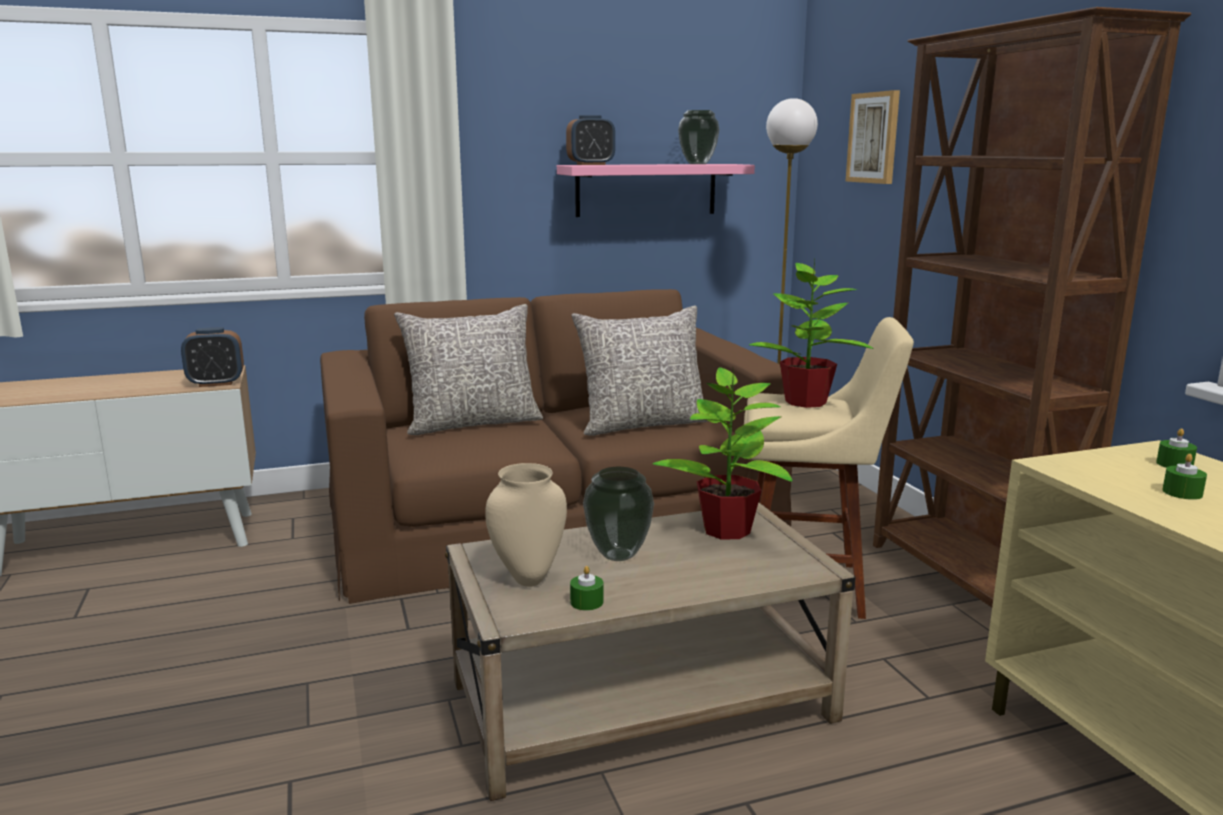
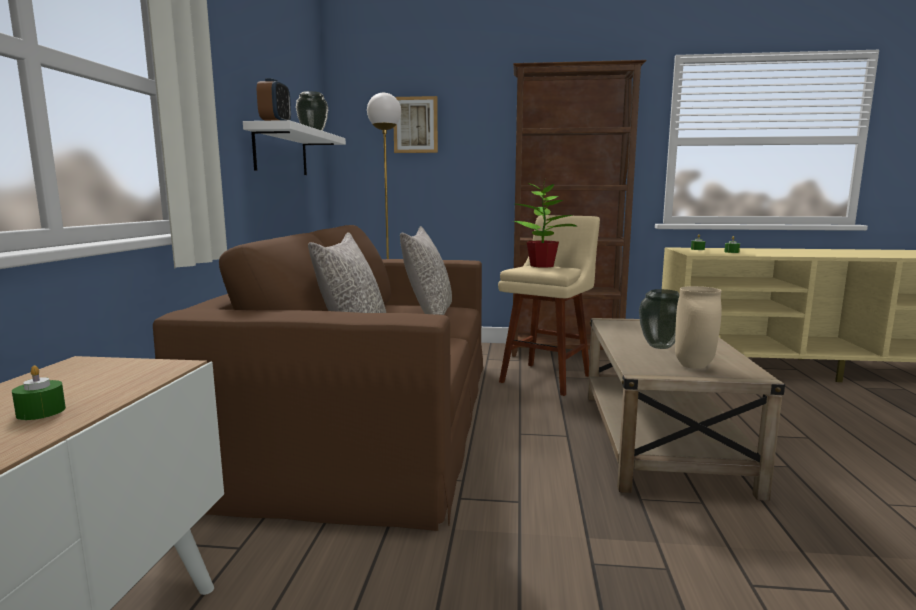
camera: 65 degrees left, 5 degrees down
alarm clock [181,327,244,387] -> none
pink shelf [557,164,755,217] -> white shelf [243,120,346,175]
green candle [570,566,604,611] -> green candle moved to [12,366,66,420]
potted plant [653,367,792,539] -> none

